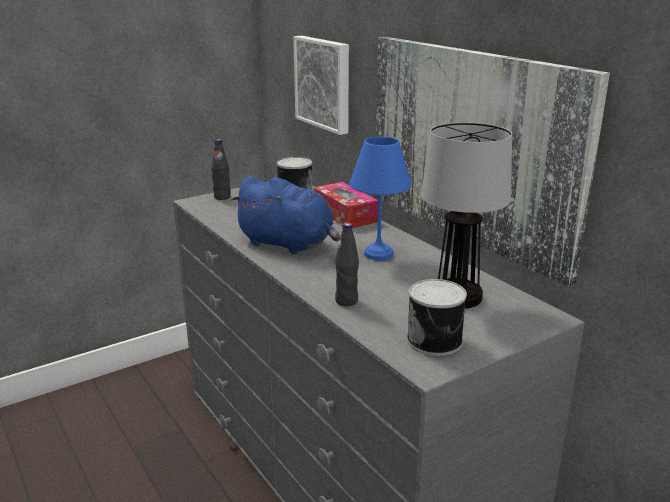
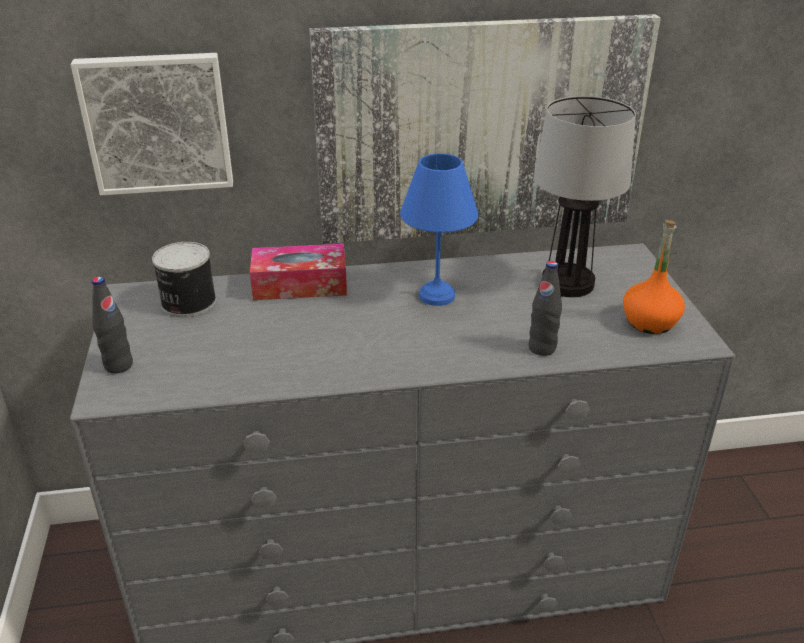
camera: 65 degrees left, 10 degrees up
blue plush toy [230,176,340,254] -> none
can [407,279,467,356] -> orange bottle [623,220,685,334]

